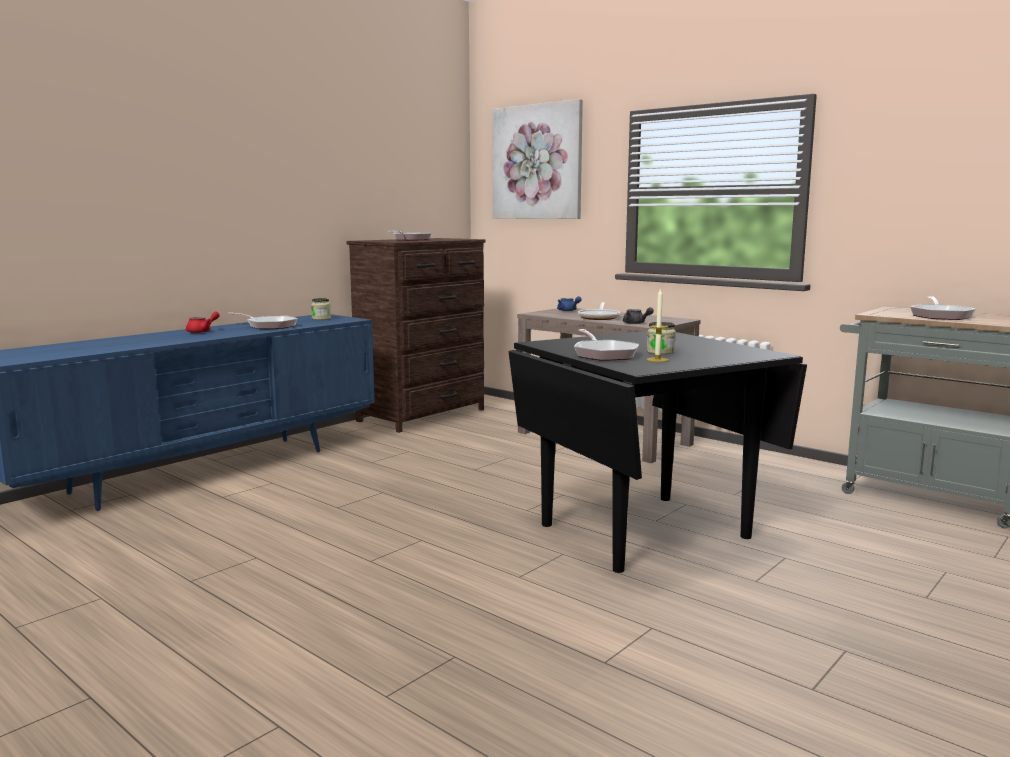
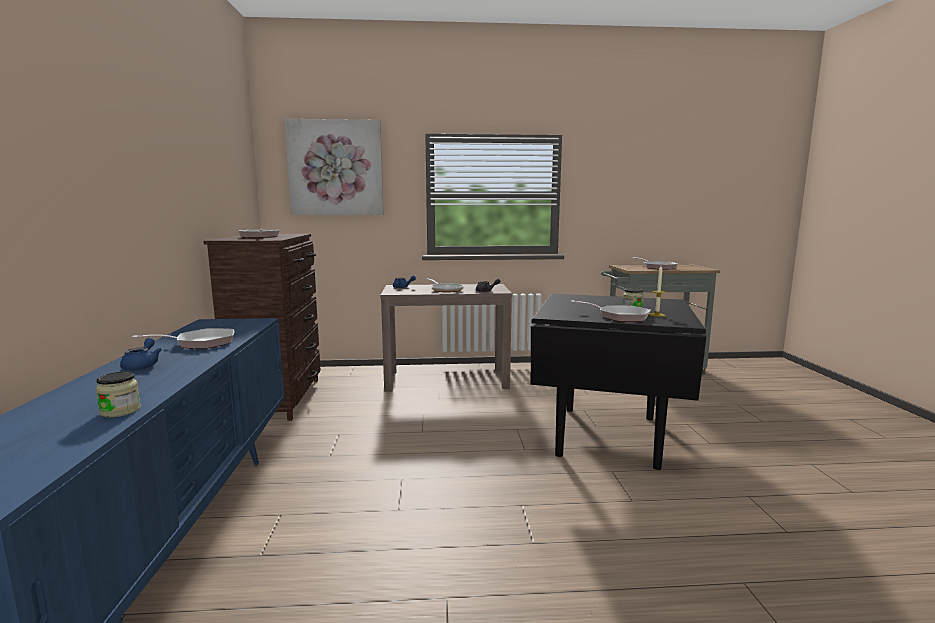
camera: 45 degrees left, 0 degrees up
red teapot [186,312,220,333] -> blue teapot [120,338,162,370]
jar [311,298,331,320] -> jar moved to [96,372,141,417]

